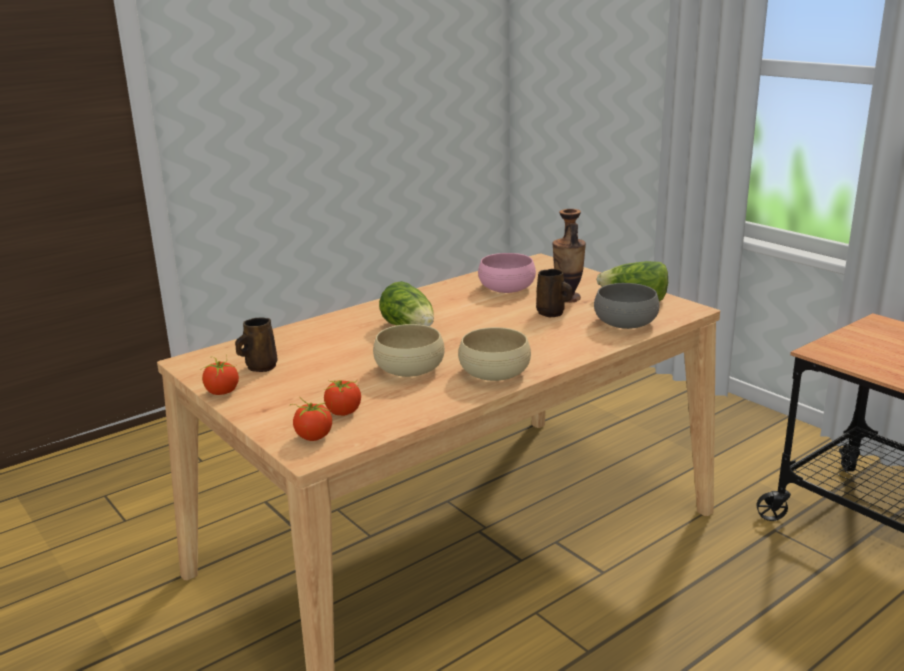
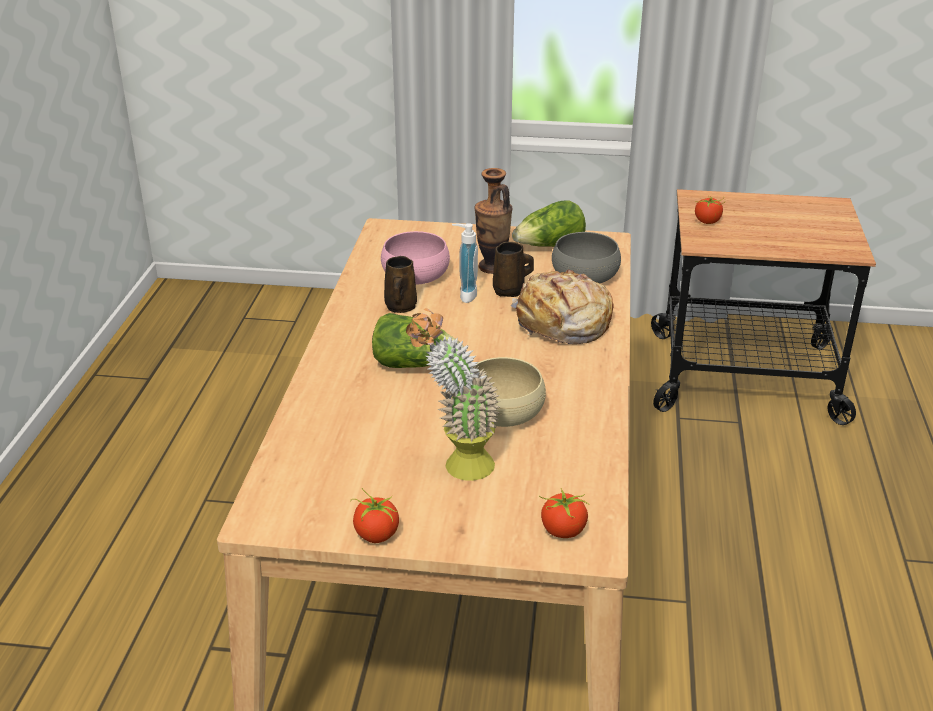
camera: 45 degrees left, 10 degrees up
brown mug [235,317,277,372] -> brown mug moved to [384,256,417,313]
tomato [324,380,361,416] -> tomato moved to [695,196,725,224]
beige bowl [458,327,531,381] -> none
none -> potted plant [406,308,500,481]
none -> soap dispenser [452,223,478,303]
none -> bread [511,269,613,344]

